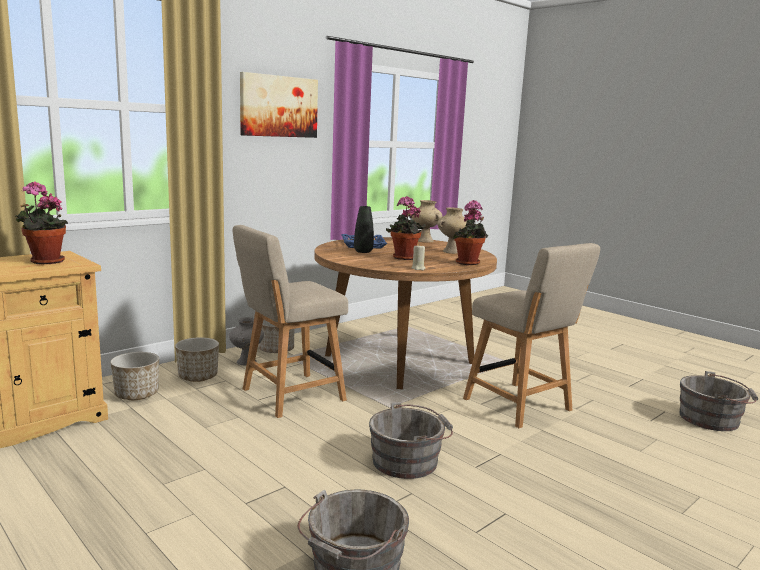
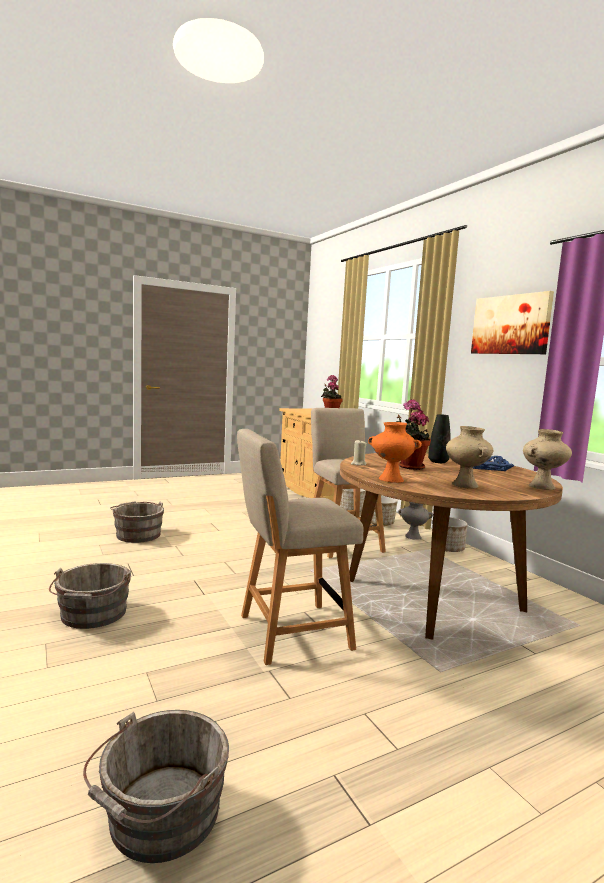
camera: 105 degrees right, 5 degrees down
grey bucket [369,402,453,479] -> grey bucket moved to [49,563,131,629]
potted plant [453,200,488,265] -> orange vase [368,422,422,483]

